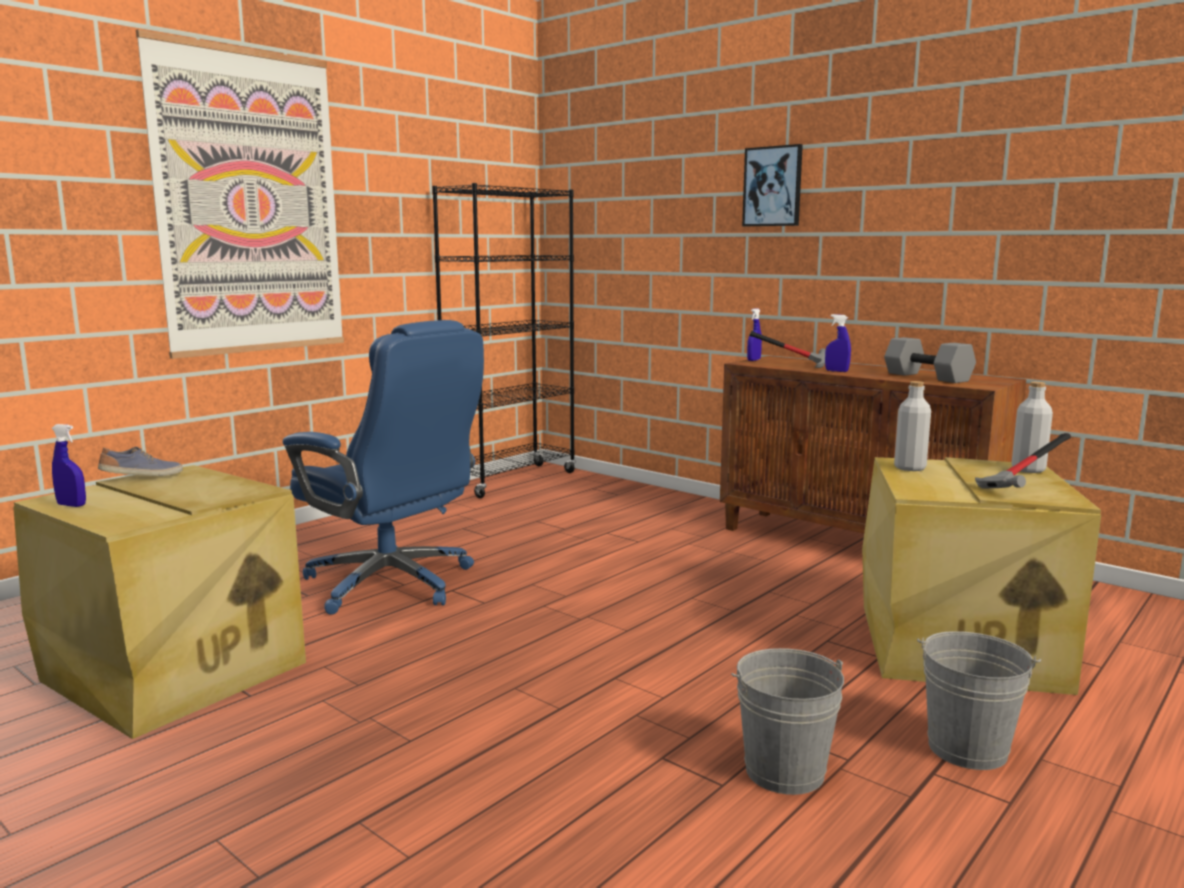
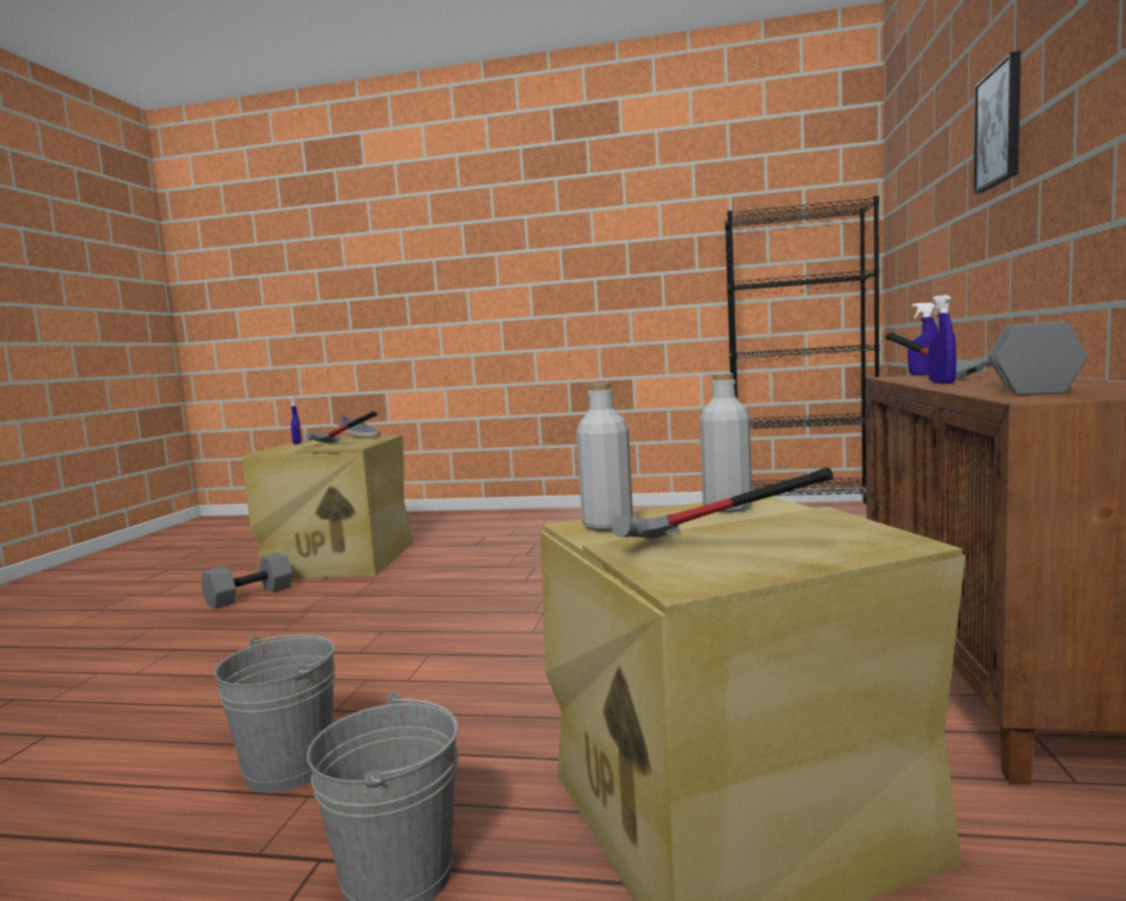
camera: 60 degrees right, 5 degrees down
picture [136,29,344,359] -> none
blue office chair [283,320,484,615] -> none
grey bottle [1011,382,1053,473] -> grey bottle moved to [576,383,633,531]
none -> grey dumbbell [202,553,292,609]
none -> hammer [306,411,377,443]

